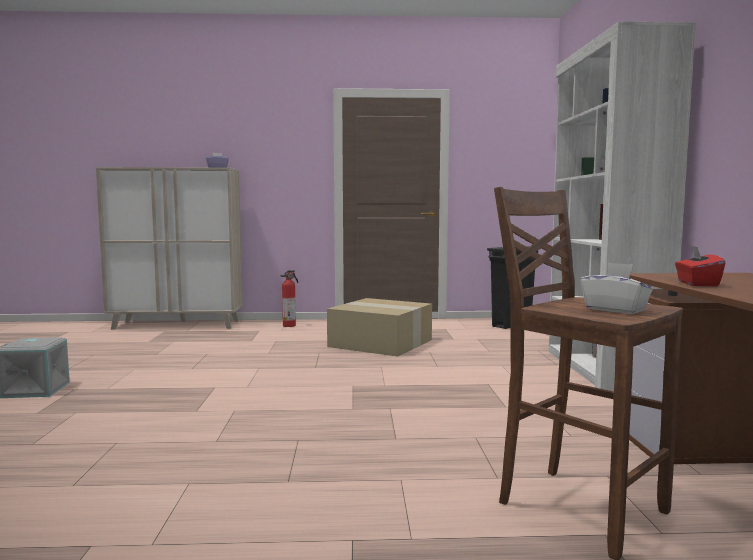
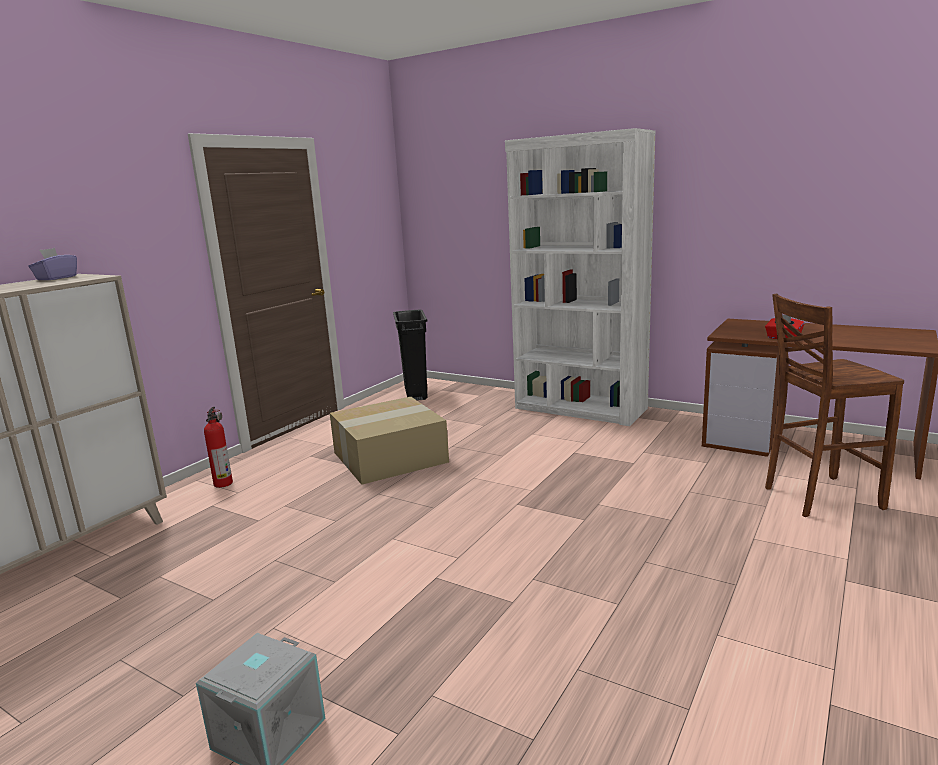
camera: 55 degrees left, 10 degrees up
white tissue box [581,263,653,314] -> none

